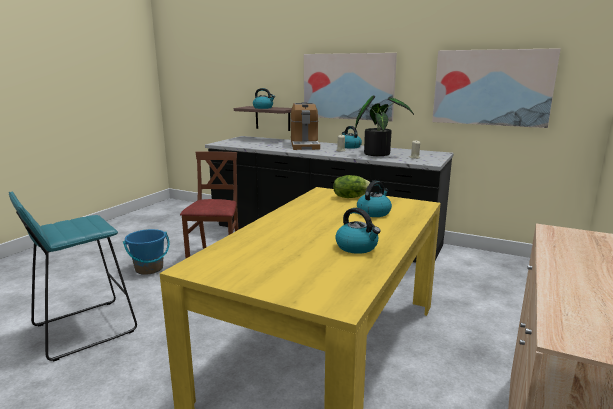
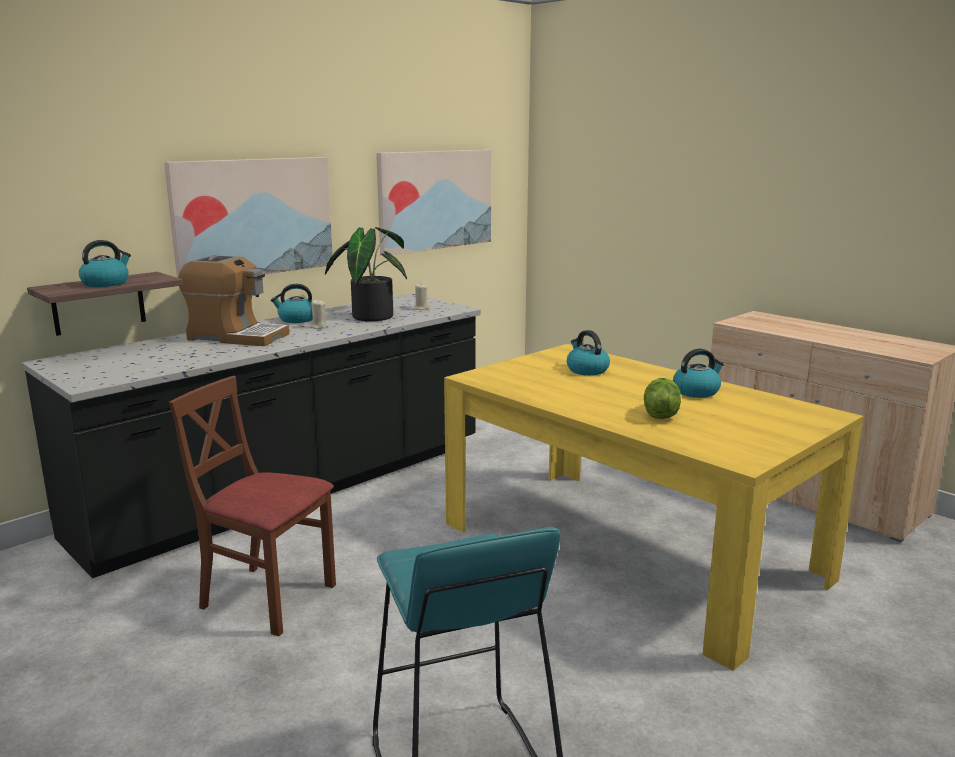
camera: 70 degrees left, 0 degrees up
blue bucket [123,229,170,275] -> none
lettuce [333,175,371,198] -> lettuce moved to [644,378,681,419]

